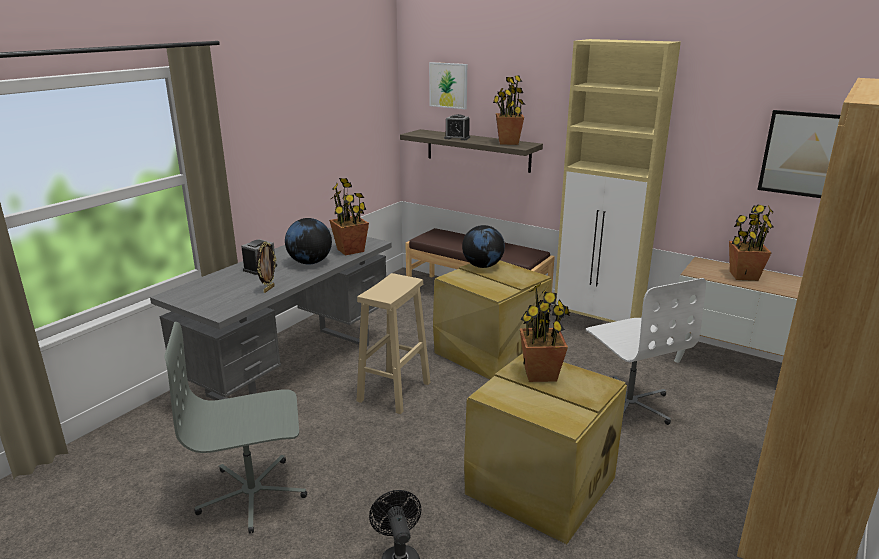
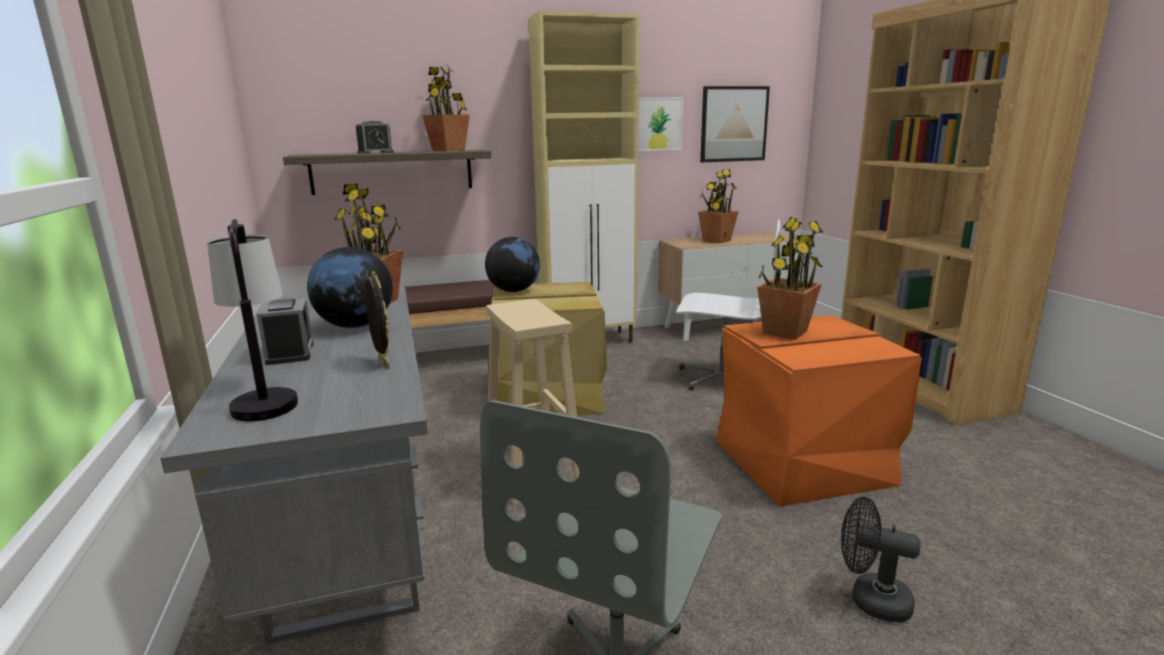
camera: 50 degrees left, 5 degrees down
picture [429,62,467,109] -> picture moved to [638,97,684,151]
beige storage box [464,353,627,544] -> orange storage box [716,315,922,507]
none -> table lamp [207,219,298,421]

